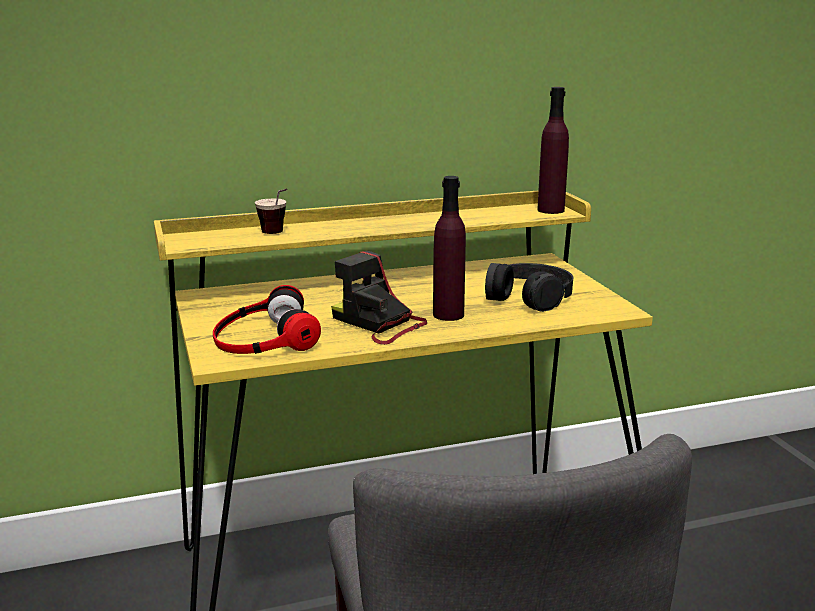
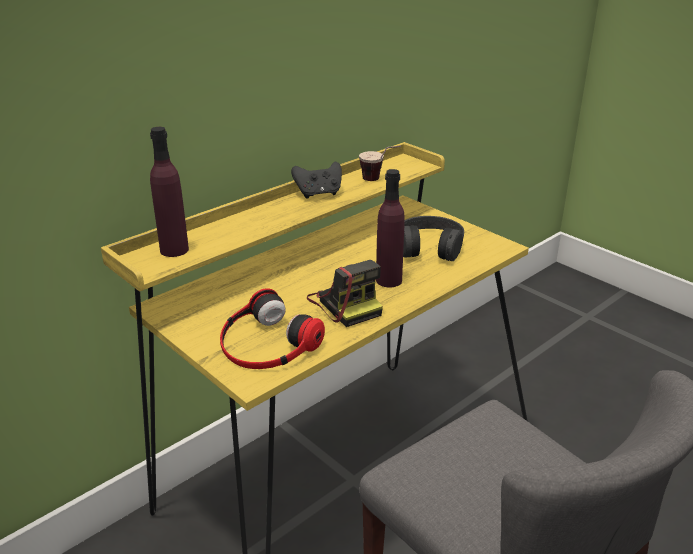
camera: 25 degrees left, 10 degrees up
cup [255,189,287,234] -> cup moved to [359,146,401,181]
camera [331,251,427,345] -> camera turned 135 degrees counterclockwise [307,260,383,327]
purple bottle [537,87,569,214] -> purple bottle moved to [150,127,189,257]
none -> black game controller [291,162,342,199]

